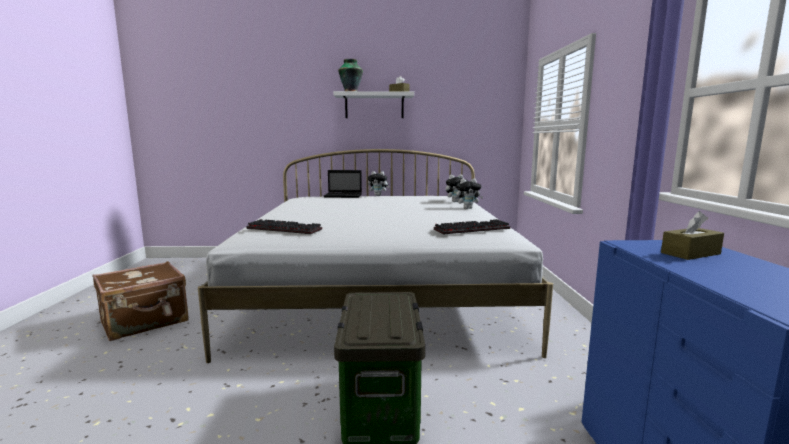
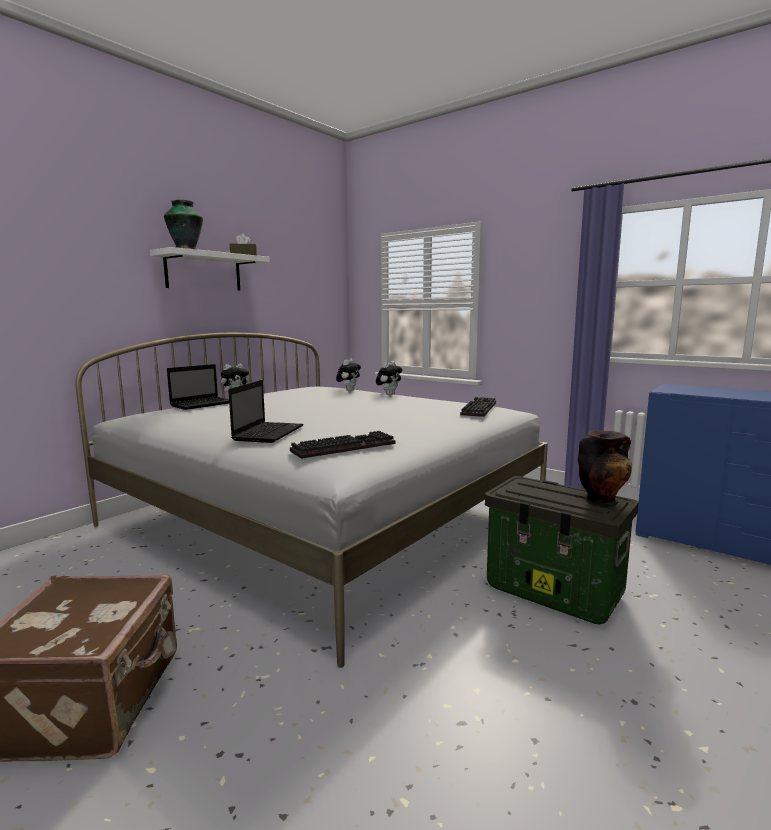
camera: 50 degrees left, 0 degrees up
brown tissue box [661,211,724,260] -> none
none -> laptop [228,380,304,443]
none -> vase [578,431,632,504]

